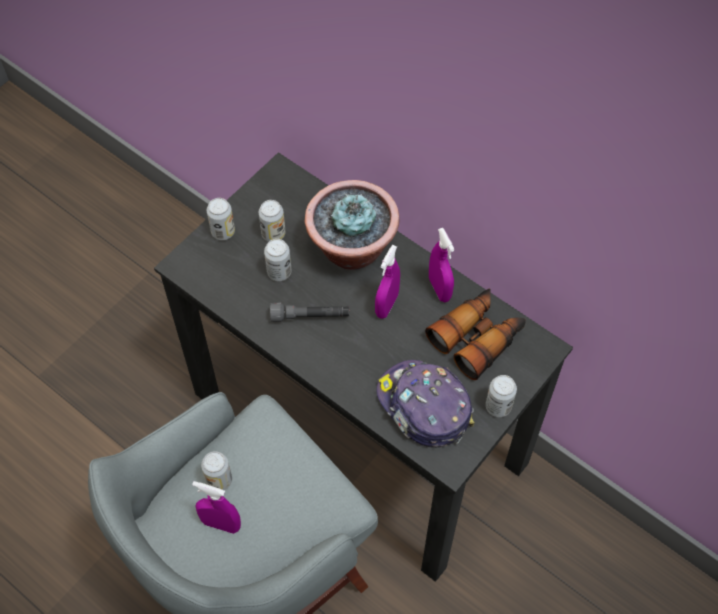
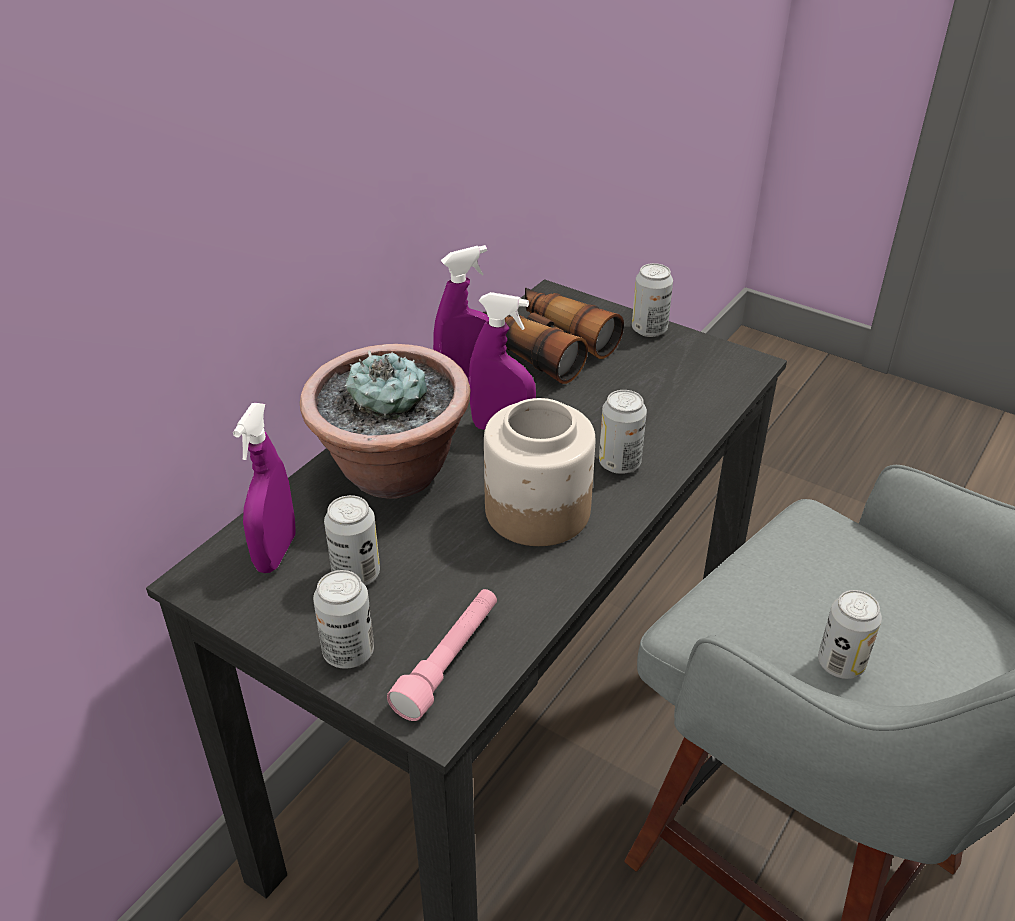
camera: 95 degrees left, 20 degrees down
purple spray bottle [192,481,241,534] -> purple spray bottle moved to [233,403,296,573]
can [264,239,292,281] -> can moved to [599,390,647,474]
grey flashlight [270,302,349,322] -> jar [484,398,595,546]
cap [376,360,475,448] -> none
none -> pink flashlight [387,589,497,721]

